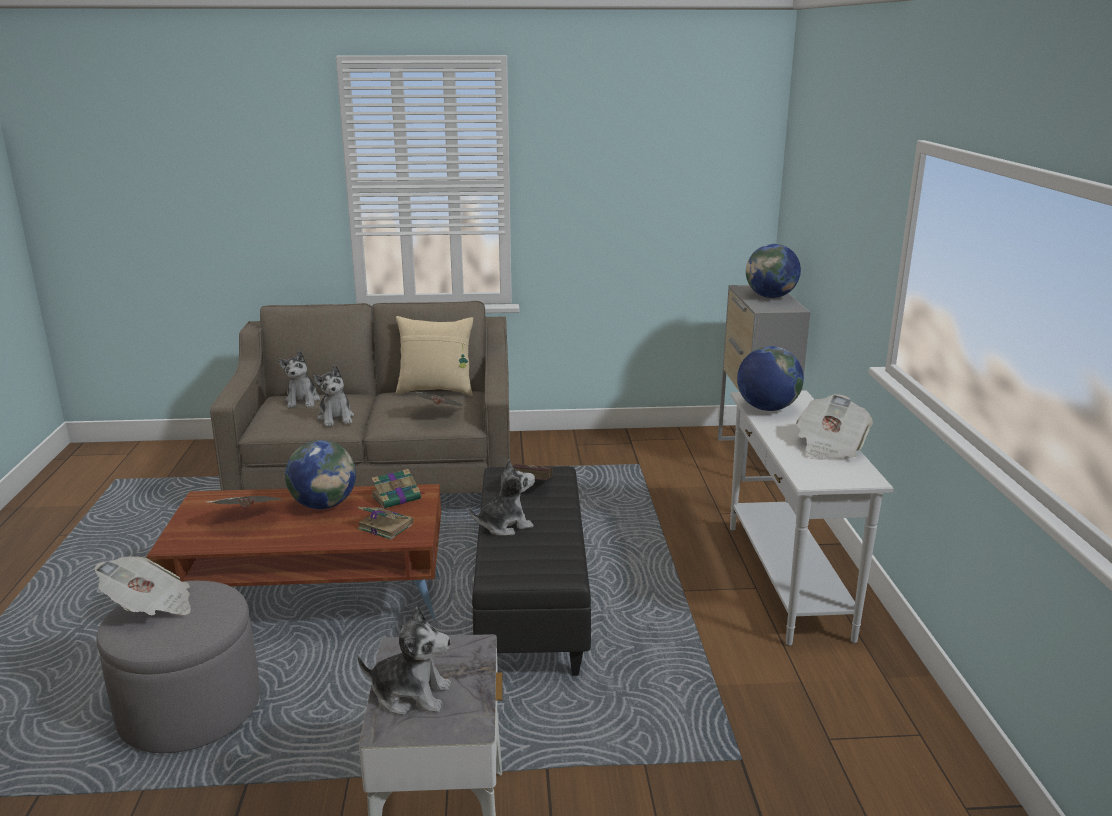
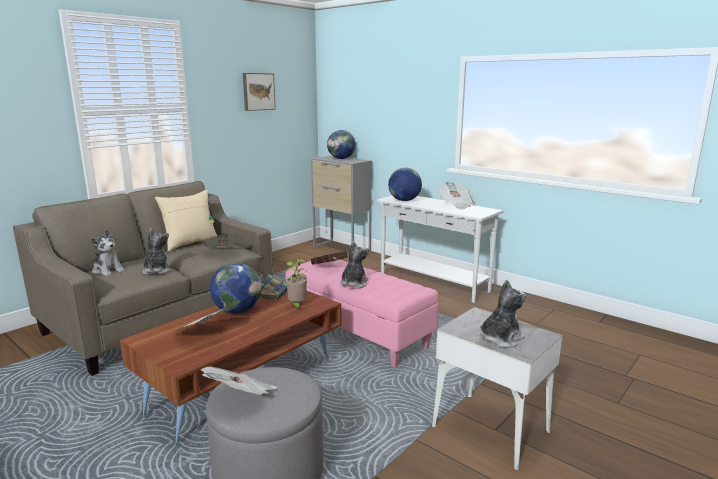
camera: 45 degrees left, 5 degrees down
plush toy [313,365,354,427] -> plush toy turned 120 degrees counterclockwise [142,228,171,275]
book [358,507,413,540] -> potted plant [285,259,307,310]
black ottoman [472,466,591,676] -> pink ottoman [285,260,439,368]
none -> picture [243,73,276,111]

